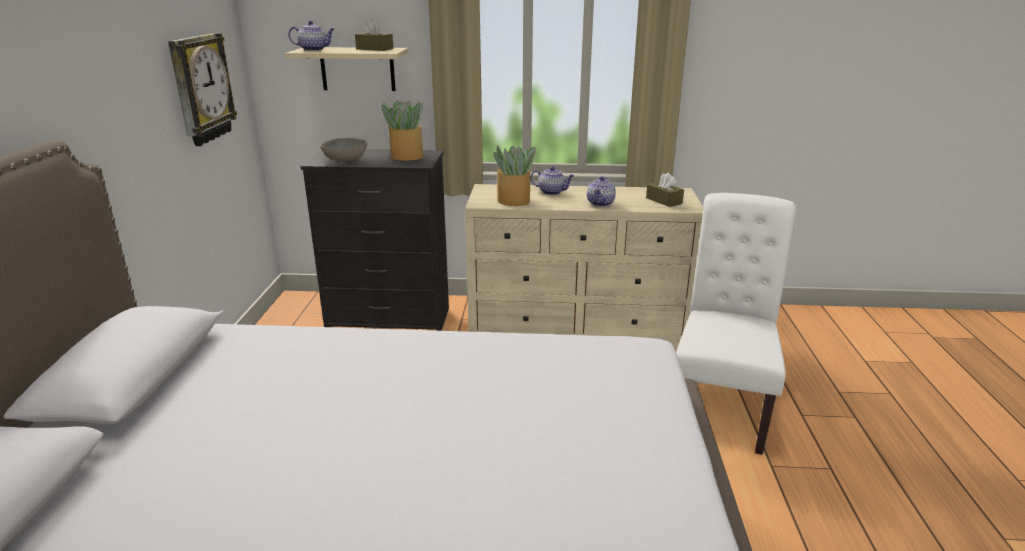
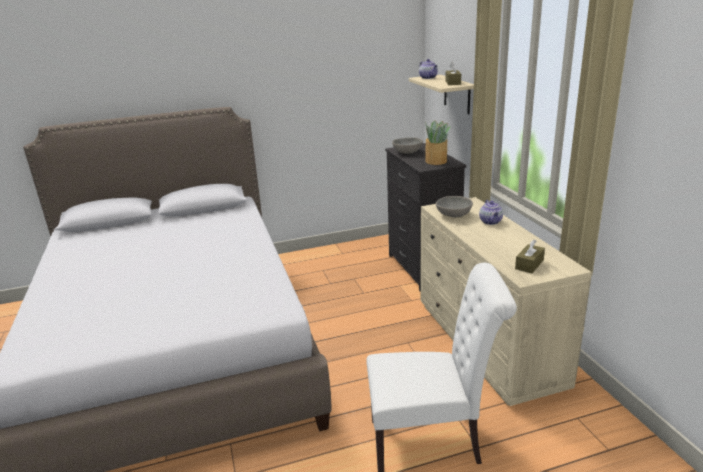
camera: 70 degrees right, 0 degrees up
wall clock [168,33,237,146] -> none
potted plant [493,145,536,206] -> grey bowl [436,196,473,217]
teapot [587,176,616,207] -> none

